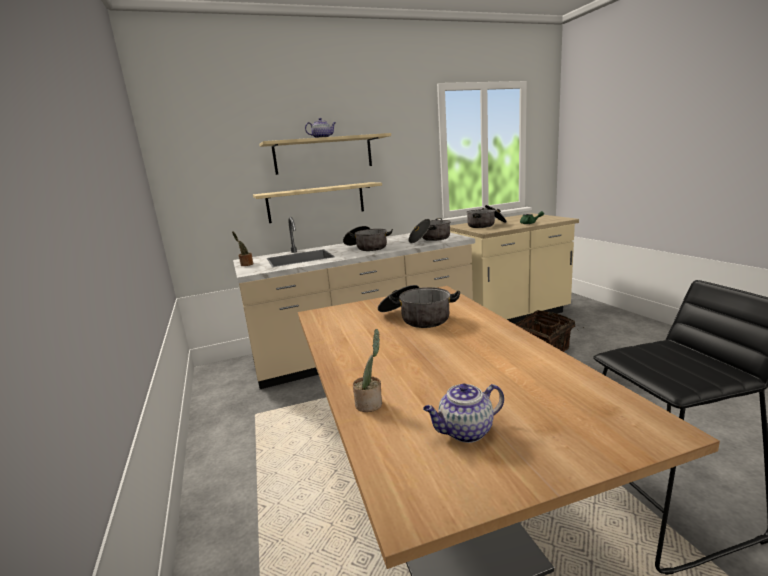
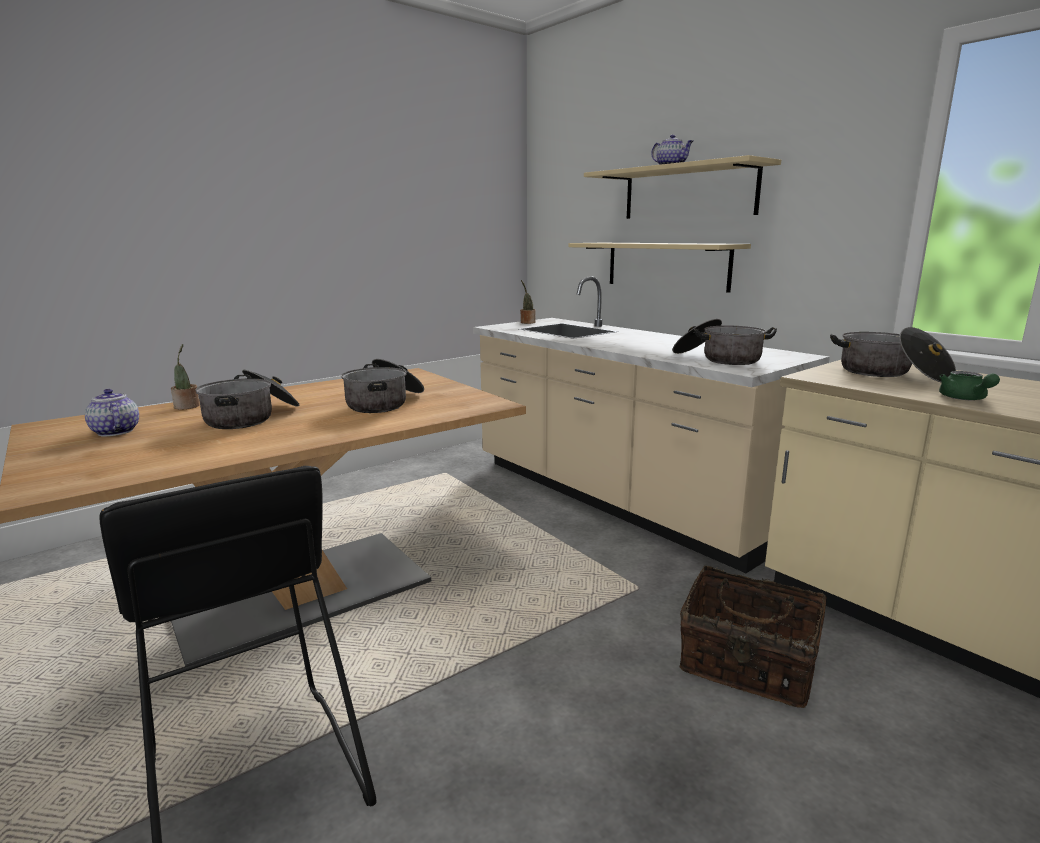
camera: 70 degrees right, 0 degrees up
cooking pot [343,226,393,251] -> cooking pot moved to [195,370,299,429]

